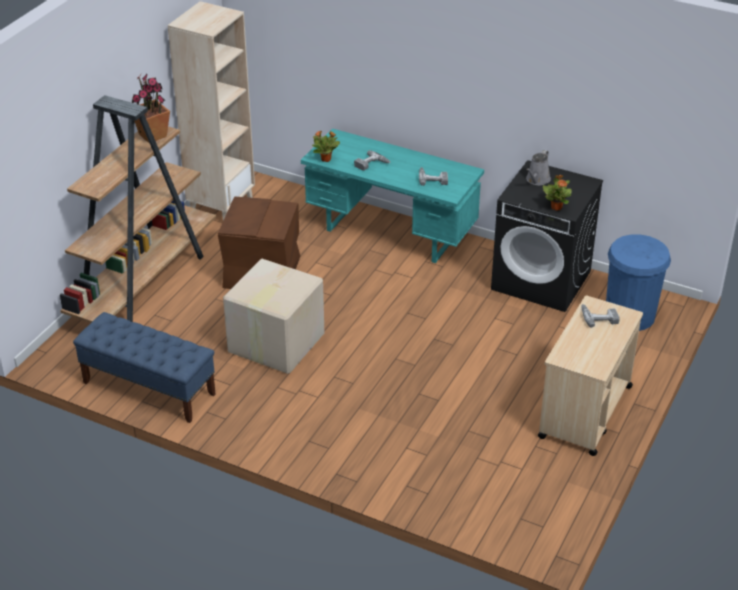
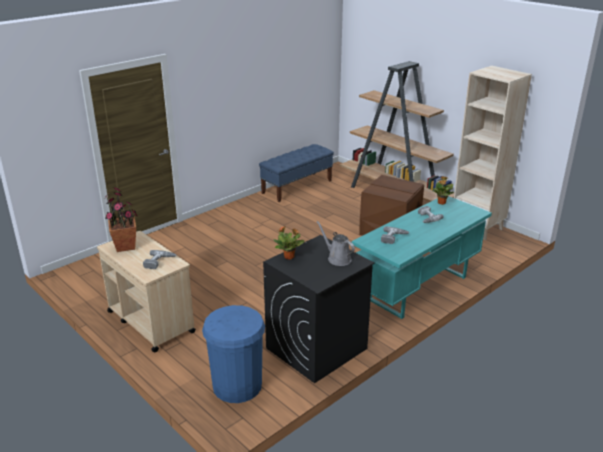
camera: 110 degrees right, 10 degrees down
potted plant [132,73,170,143] -> potted plant moved to [103,187,137,252]
cardboard box [223,259,324,374] -> none

